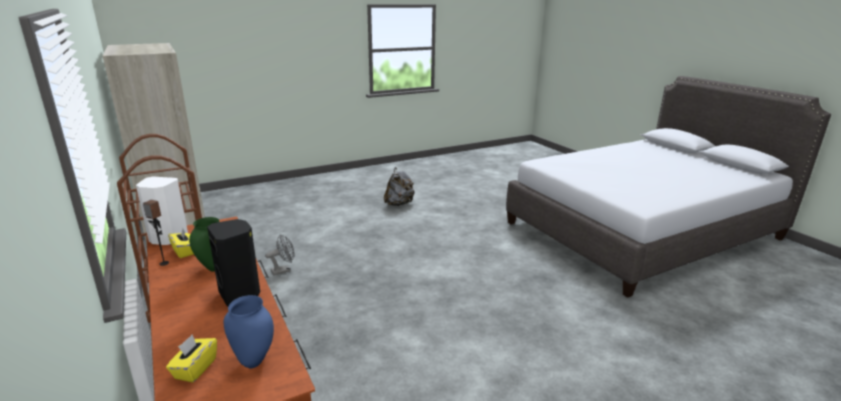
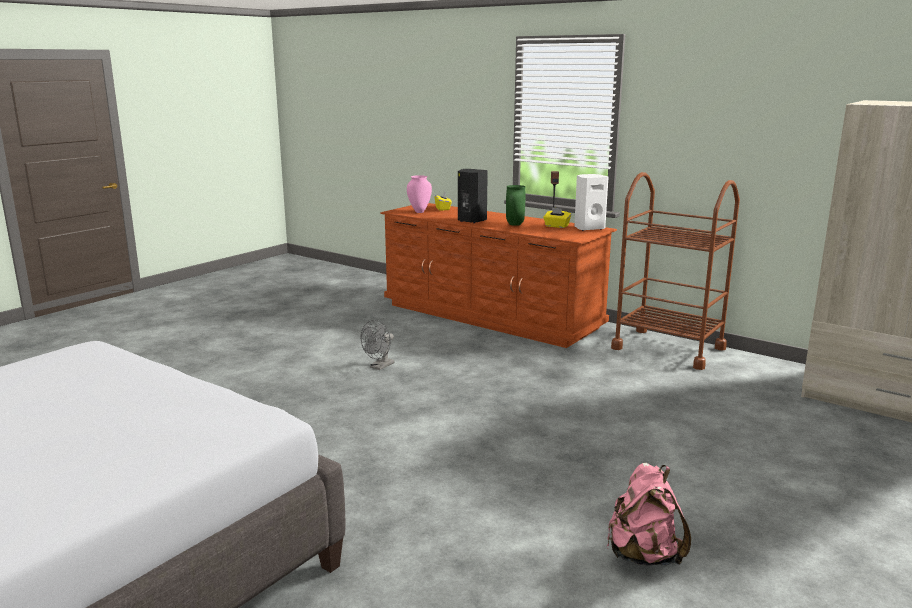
camera: 155 degrees right, 5 degrees down
blue vase [223,295,274,368] -> pink vase [407,175,432,213]
grey fan [265,235,294,275] -> grey fan moved to [361,320,395,370]
grey backpack [384,167,415,206] -> pink backpack [607,463,691,565]

